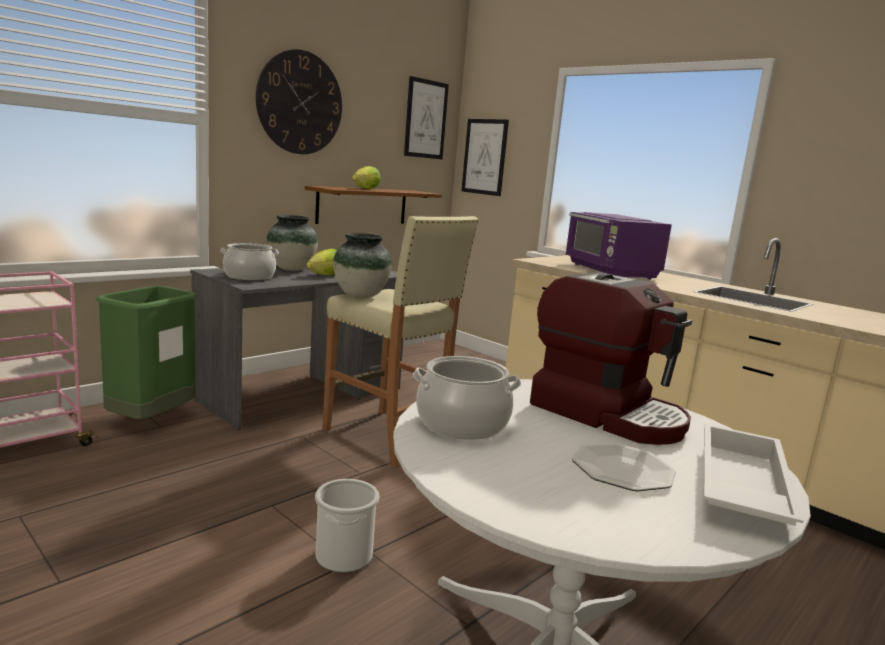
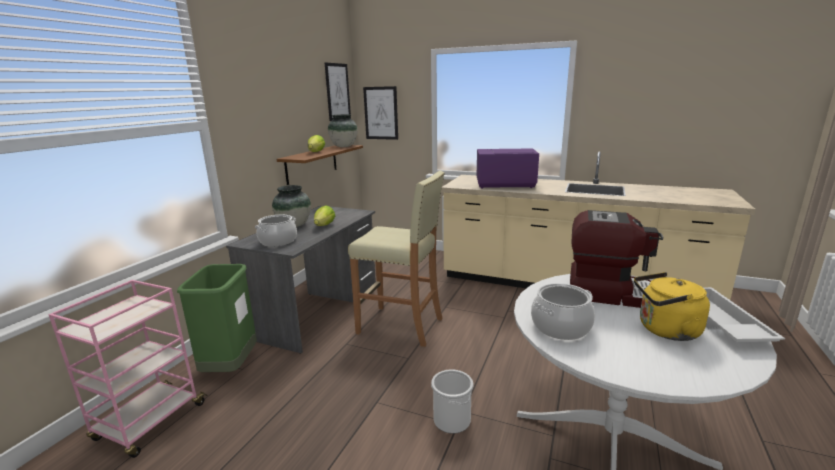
camera: 20 degrees left, 5 degrees up
wall clock [256,49,342,154] -> none
vase [333,233,392,298] -> vase moved to [328,114,358,147]
purple microwave [566,212,672,280] -> purple microwave turned 135 degrees clockwise [477,148,539,188]
plate [572,443,676,491] -> yellow kettle [634,272,710,341]

